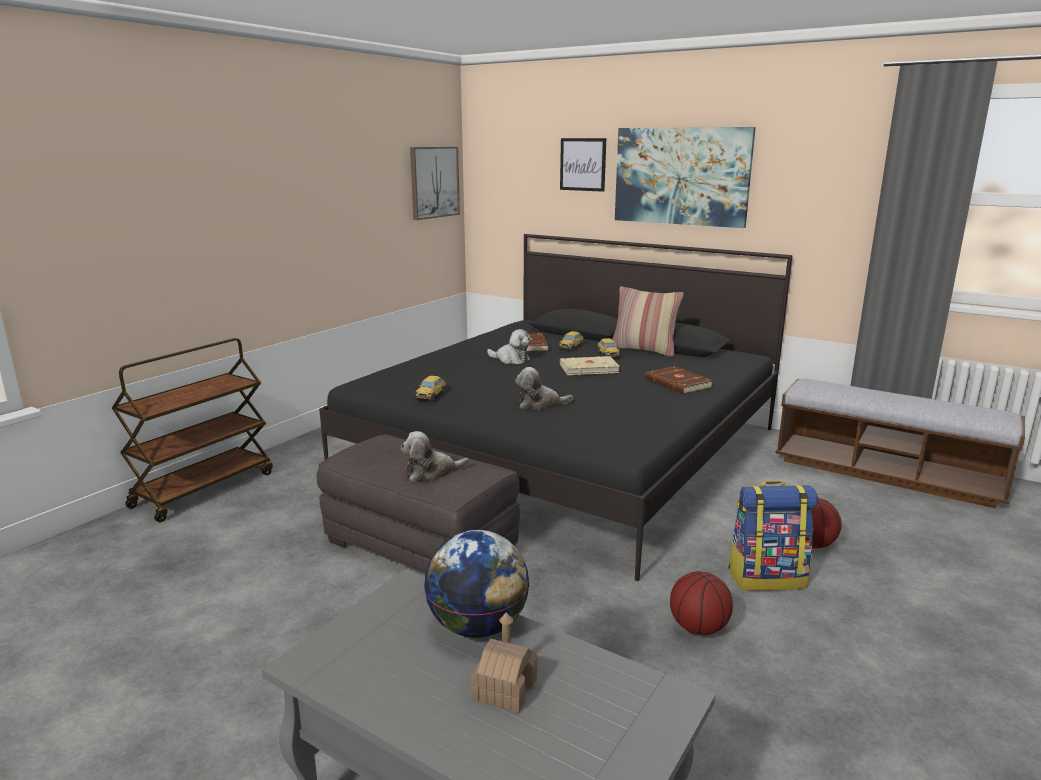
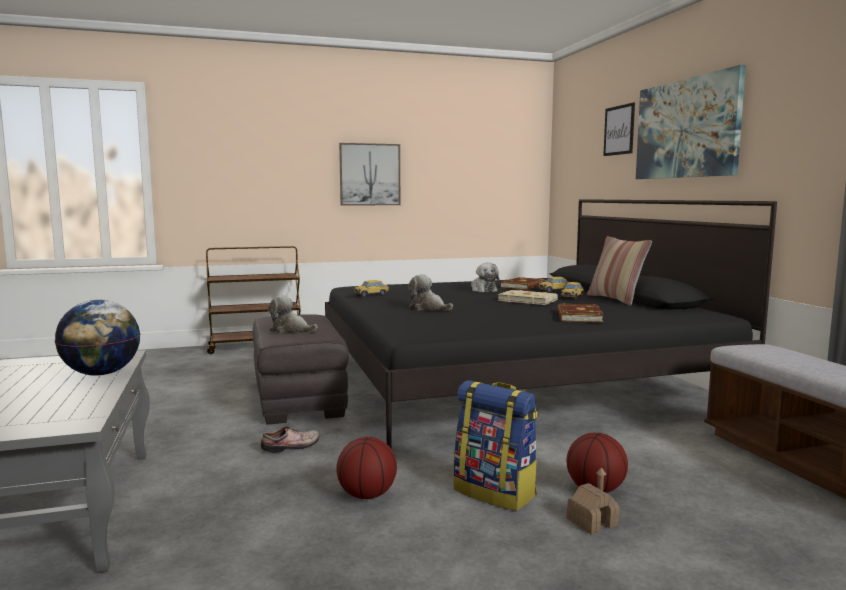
camera: 40 degrees right, 10 degrees down
picture [410,147,460,220] -> picture moved to [339,143,400,206]
toy house [471,612,538,714] -> toy house moved to [566,467,619,535]
none -> shoe [261,426,319,453]

